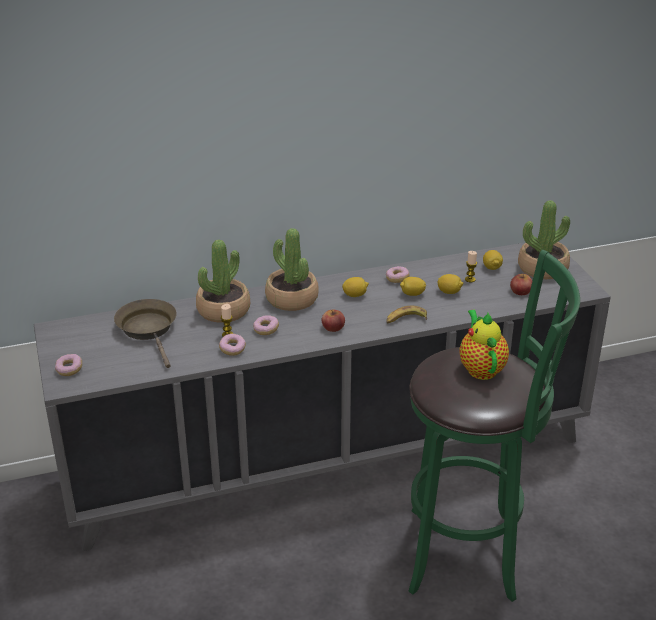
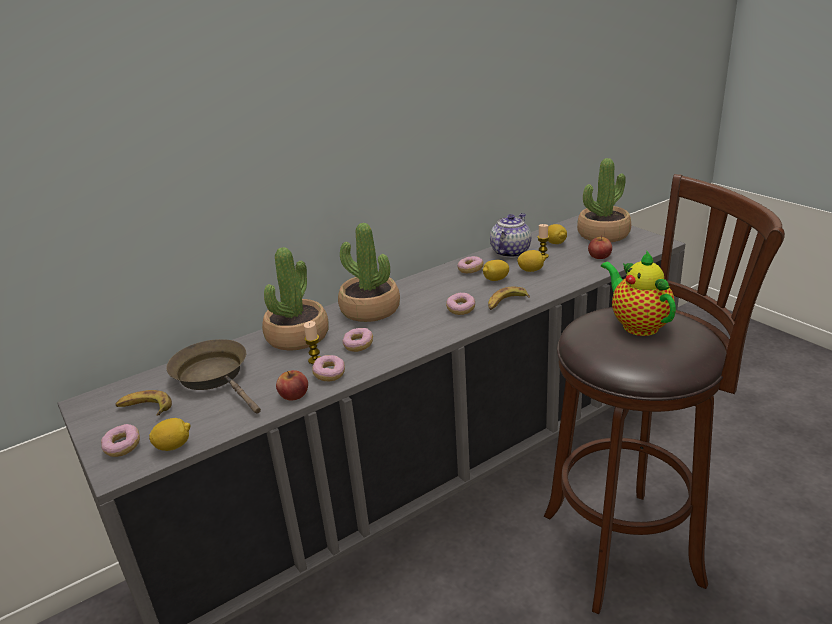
camera: 15 degrees left, 5 degrees down
apple [322,310,345,332] -> apple moved to [276,370,308,400]
lemon [342,277,369,297] -> lemon moved to [149,418,190,451]
green stool [409,250,580,602] -> brown stool [544,174,785,614]
none -> banana [115,390,172,415]
none -> donut [446,293,475,315]
none -> teapot [490,213,531,258]

